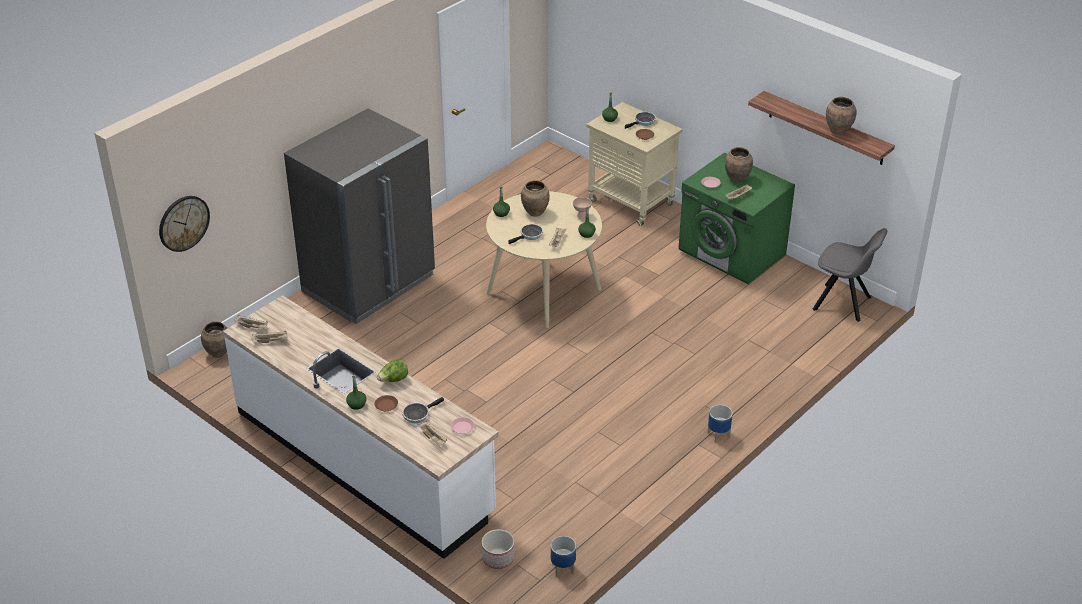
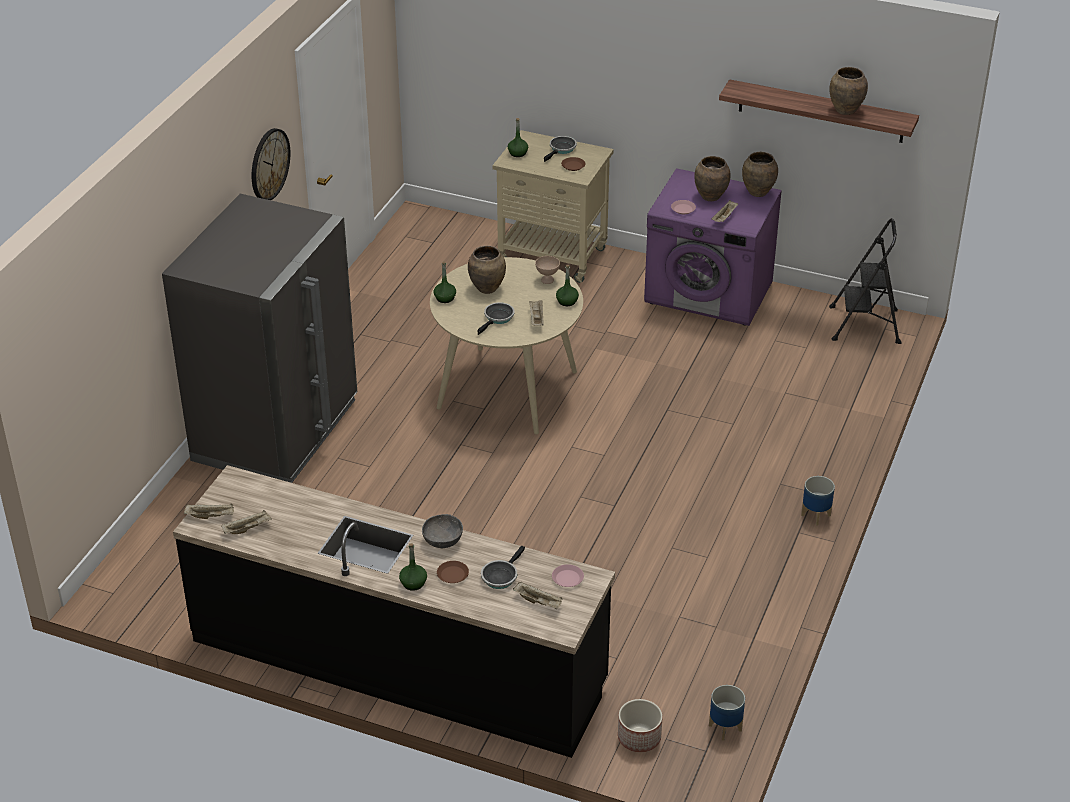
camera: 20 degrees left, 0 degrees up
wall clock [159,196,210,252] -> wall clock moved to [252,128,290,200]
brown vase [201,322,227,358] -> brown vase moved to [742,152,778,197]
white counter [223,295,499,559] -> black counter [173,465,615,758]
lettuce [377,360,408,382] -> grey bowl [422,514,463,548]
green washing machine [679,153,795,284] -> purple washing machine [644,168,782,326]
grey chair [813,228,887,322] -> black step ladder [829,218,902,344]

